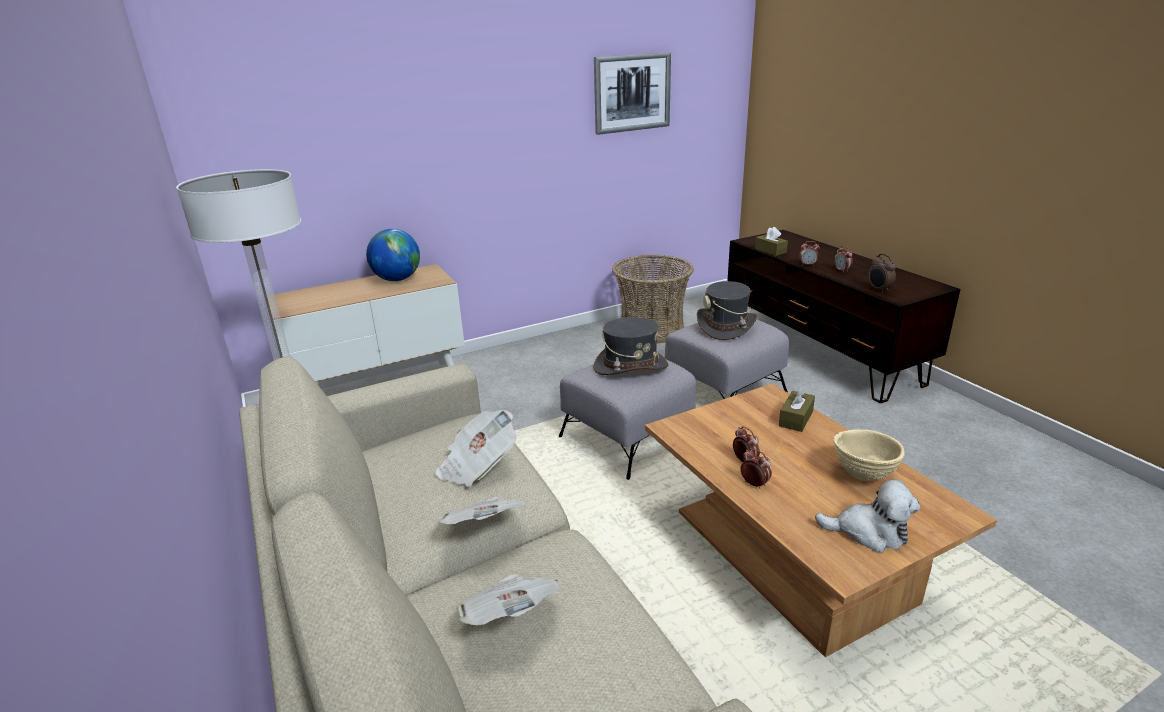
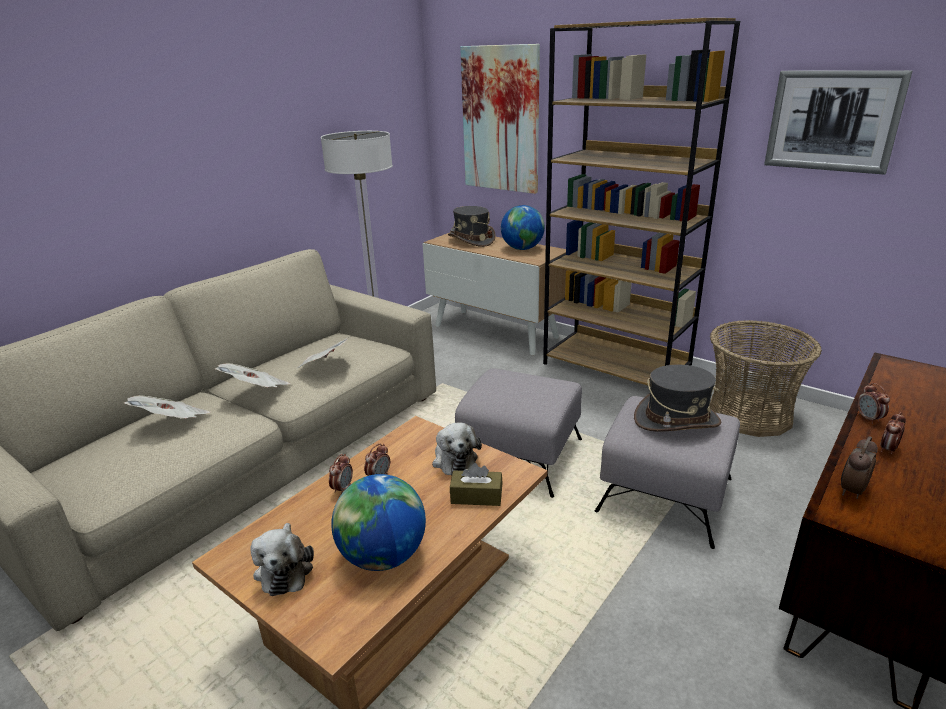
camera: 65 degrees right, 0 degrees up
grey hat [593,317,668,375] -> grey hat moved to [448,206,496,247]
brown tissue box [755,227,788,256] -> none
beige bowl [833,429,905,481] -> globe [331,474,426,571]
none -> plush toy [432,422,482,475]
none -> picture [460,44,540,194]
none -> brown bookcase [543,18,740,386]

